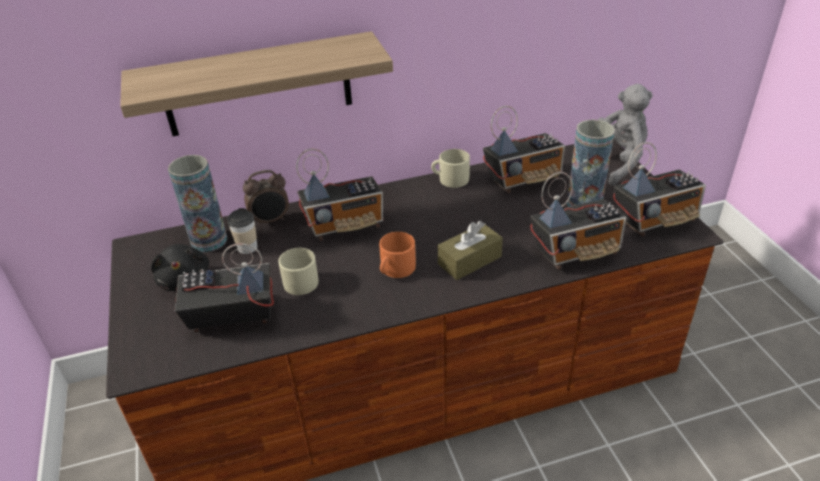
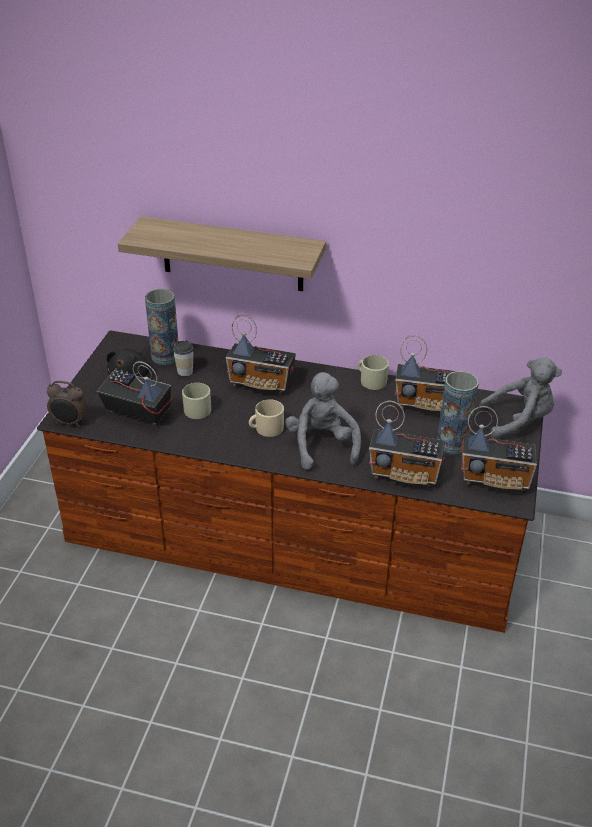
camera: 30 degrees right, 0 degrees up
alarm clock [243,170,289,226] -> alarm clock moved to [47,380,87,427]
orange mug [379,232,416,278] -> beige mug [249,399,284,437]
brown tissue box [438,221,503,280] -> grey plush toy [285,372,361,470]

